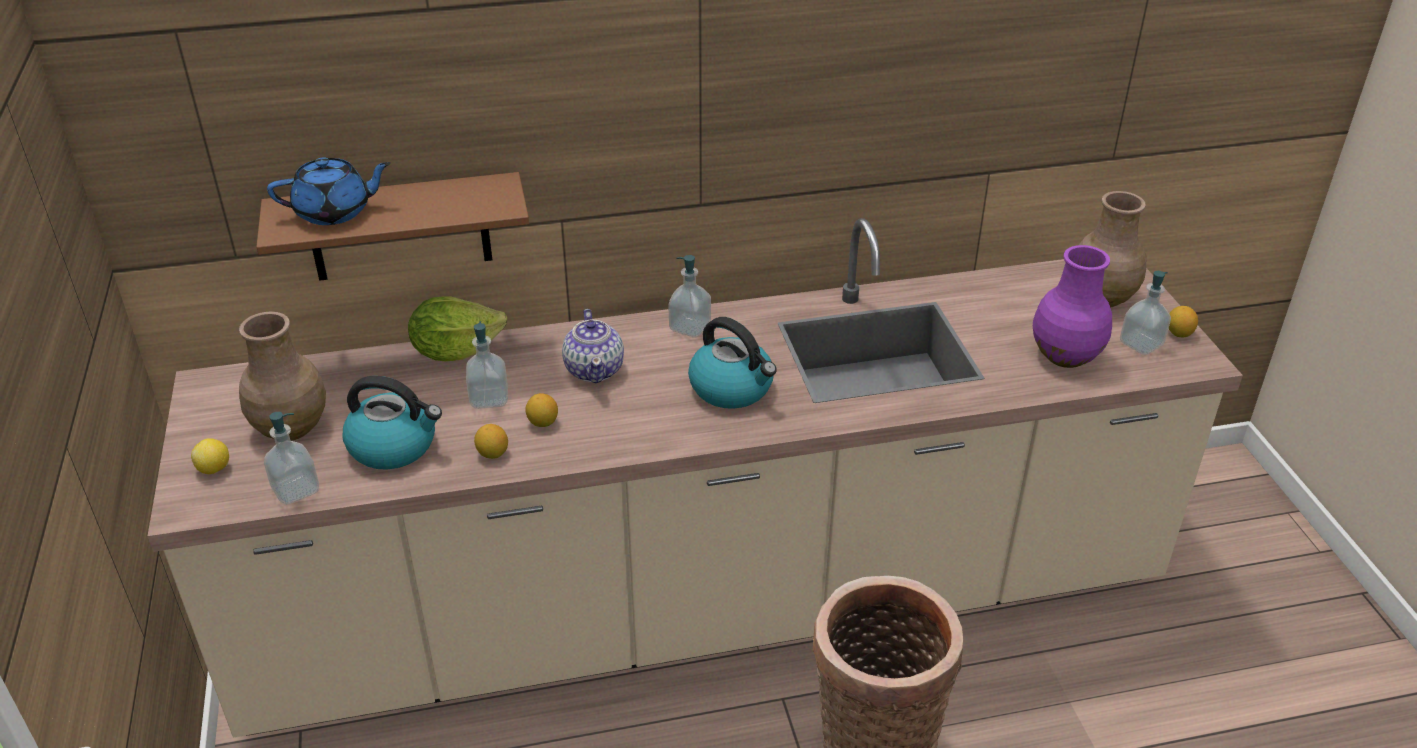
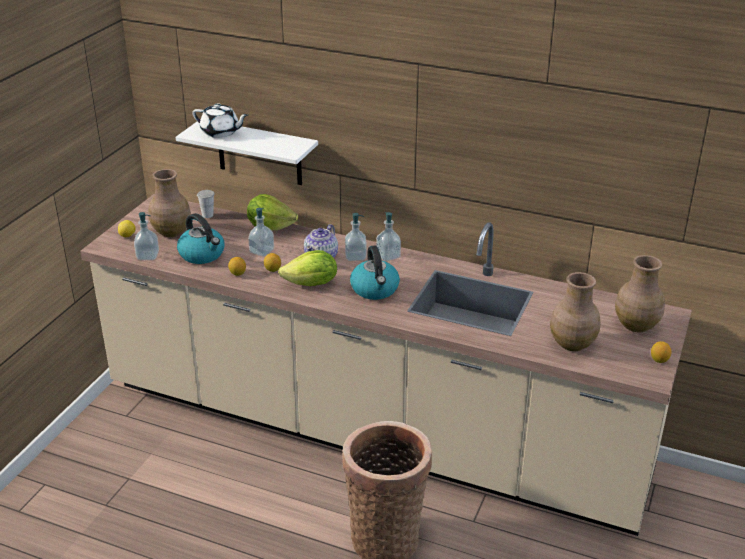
camera: 35 degrees right, 5 degrees down
brown shelf [256,172,529,281] -> white shelf [176,119,318,185]
blue teapot [267,157,391,225] -> white teapot [192,103,248,138]
purple vase [1033,245,1112,368] -> brown vase [550,272,600,351]
soap dispenser [1120,271,1171,355] -> soap dispenser moved to [345,213,367,261]
none -> white cup [197,190,215,218]
none -> lettuce [278,250,337,286]

